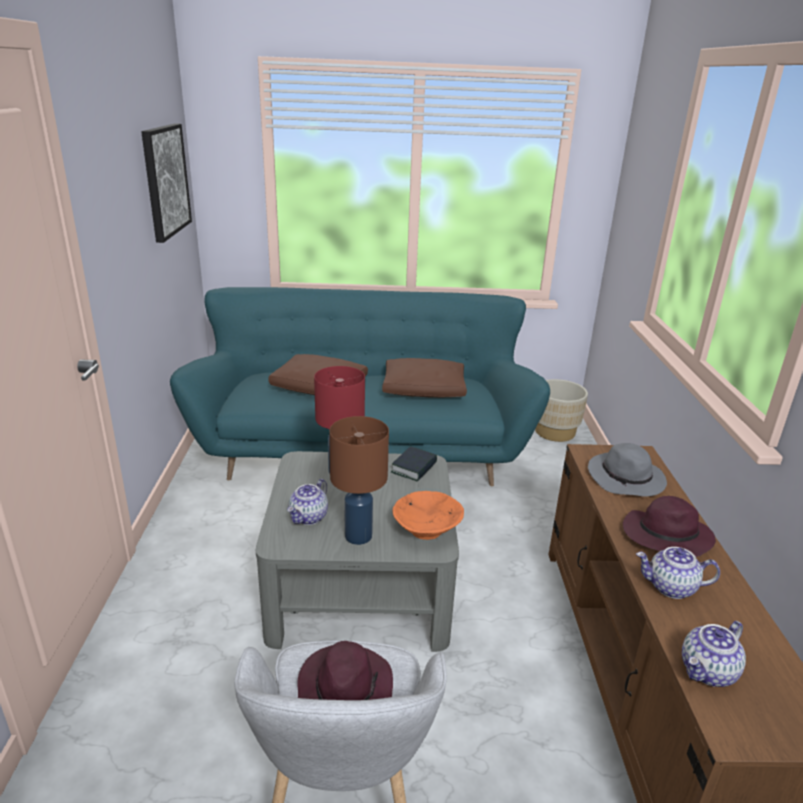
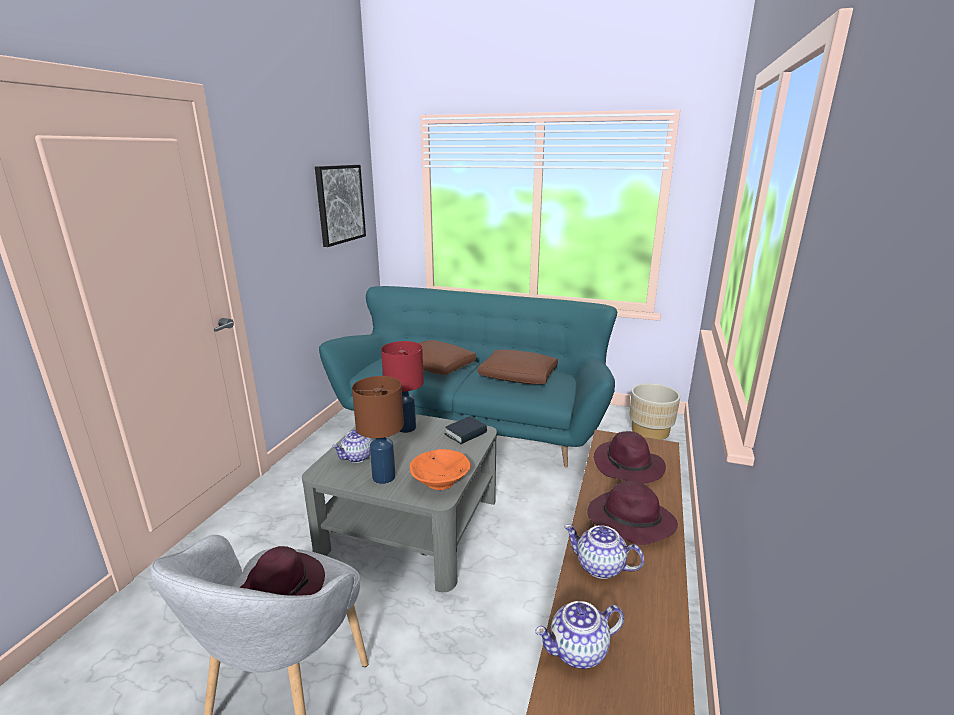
camera: 20 degrees right, 5 degrees down
grey hat [588,443,667,497] -> purple hat [594,431,666,483]

